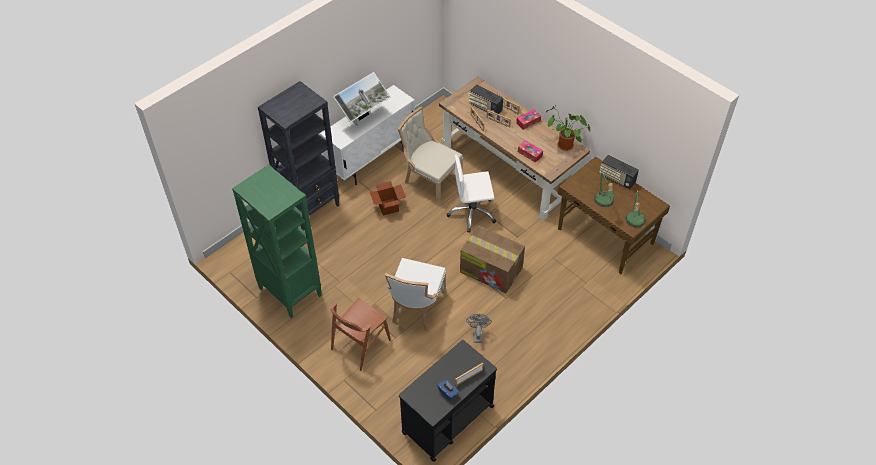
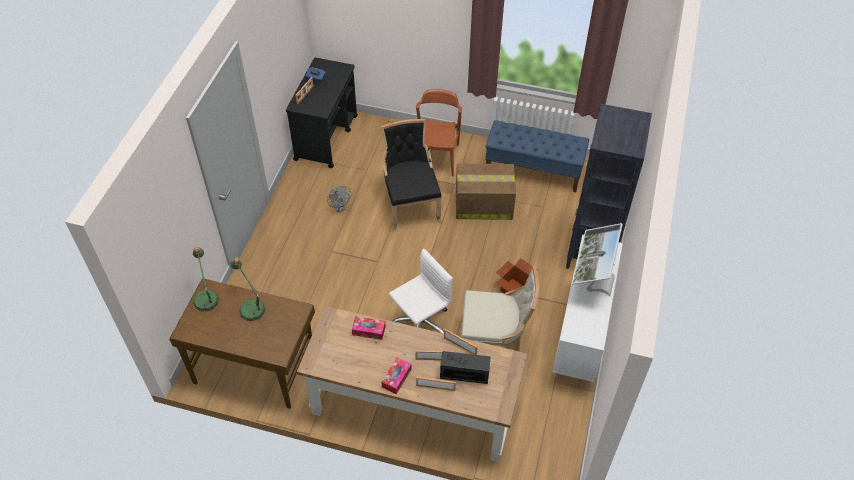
camera: 150 degrees right, 0 degrees up
green bookcase [232,164,322,318] -> blue bench [486,120,589,192]
white chair [385,258,446,331] -> black chair [381,119,442,231]
cardboard box [460,225,525,293] -> cardboard box moved to [456,164,516,220]
potted plant [546,104,590,151] -> none
radio [600,155,639,189] -> none

